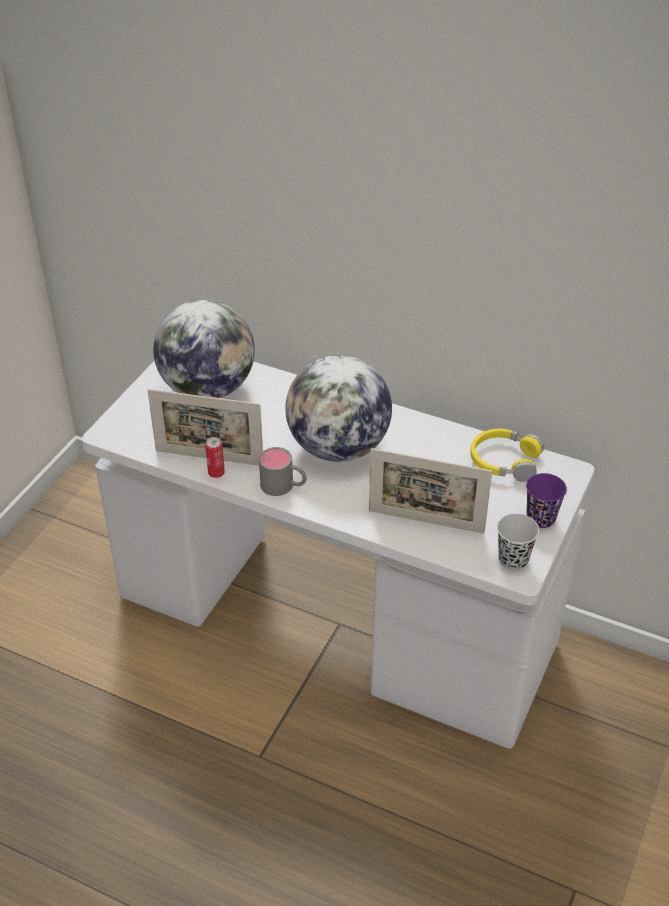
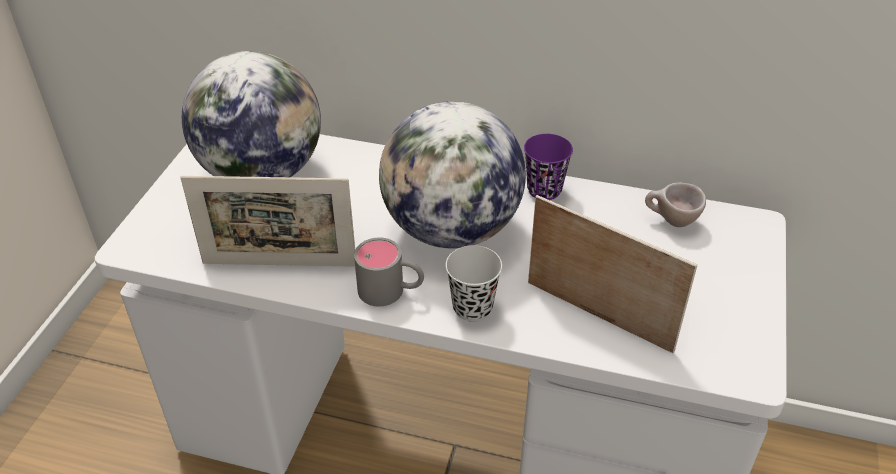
camera: 10 degrees left, 0 degrees up
can [205,437,225,478] -> none
picture frame [369,448,492,534] -> picture frame turned 150 degrees counterclockwise [528,195,697,353]
yellow headphones [470,429,544,482] -> beige cup [645,183,706,227]
black cup [497,513,539,570] -> black cup moved to [445,245,502,322]
purple cup [526,473,567,528] -> purple cup moved to [524,134,573,200]

